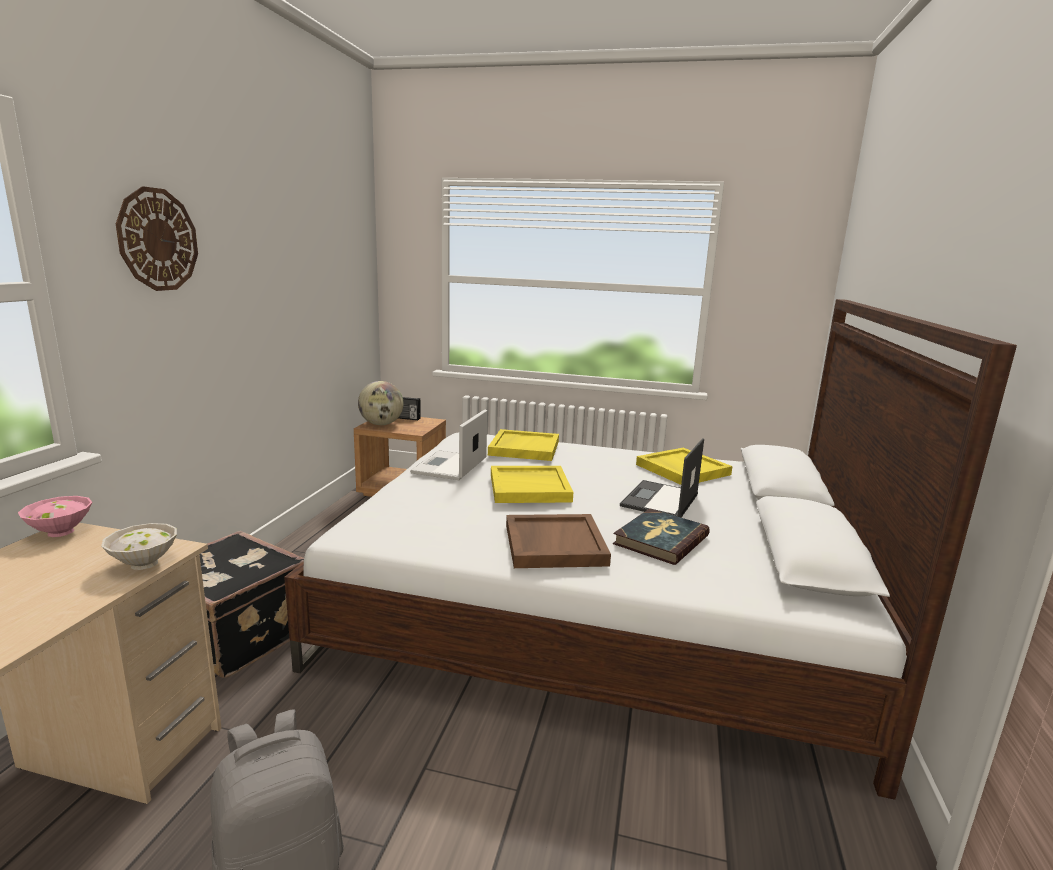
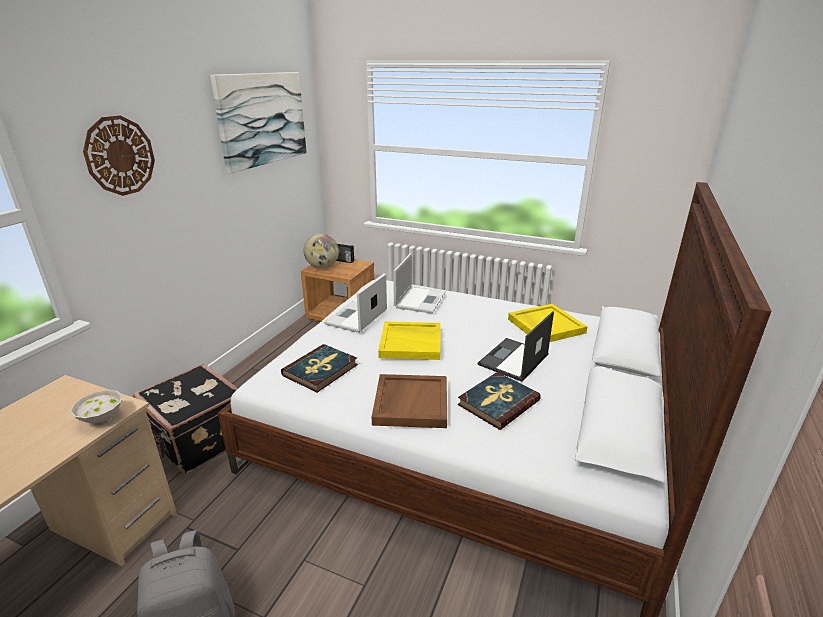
camera: 10 degrees right, 10 degrees up
pink bowl [18,496,92,537] -> none
yellow tray [488,429,559,461] -> laptop [393,254,446,314]
none -> picture [210,72,307,174]
none -> book [281,344,358,393]

